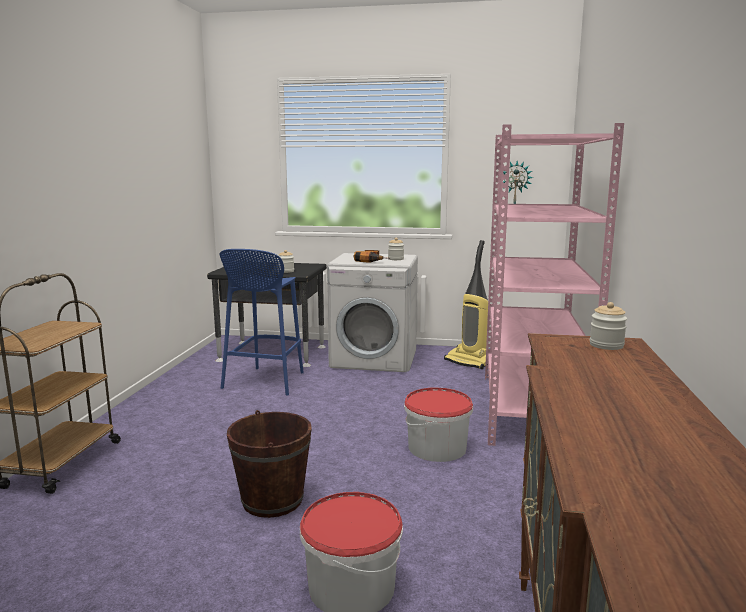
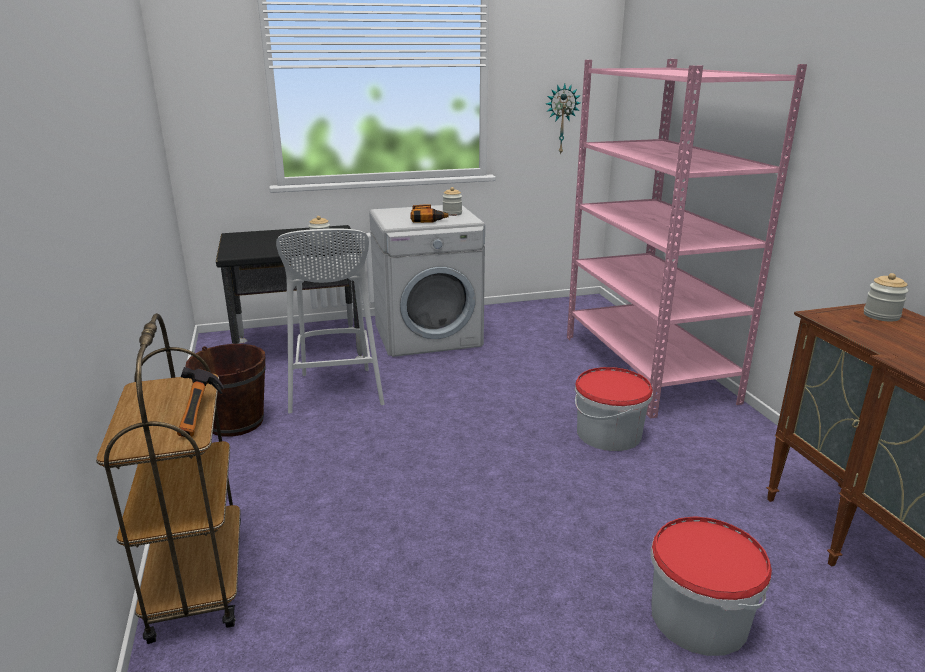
camera: 25 degrees left, 10 degrees up
blue stool [220,249,304,396] -> white stool [276,229,384,413]
brown bucket [227,410,312,518] -> brown bucket moved to [185,344,266,437]
vacuum cleaner [444,240,488,369] -> none
none -> hammer [177,367,224,437]

